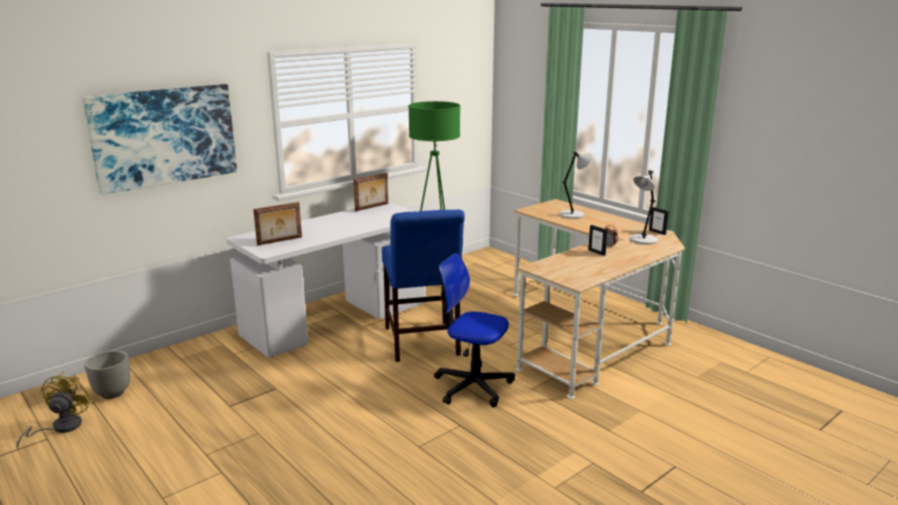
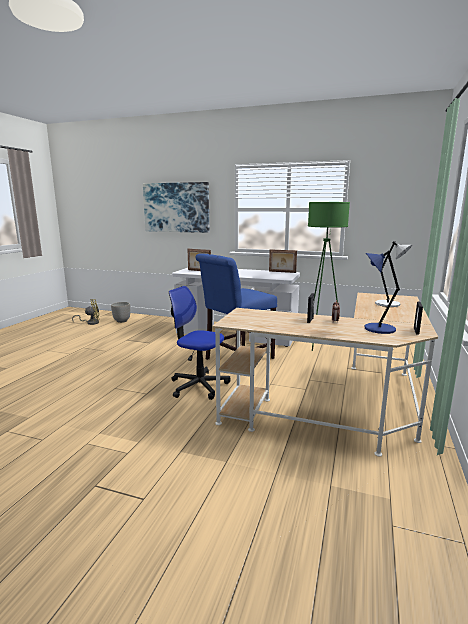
camera: 60 degrees right, 5 degrees down
office chair [434,253,515,407] -> office chair turned 60 degrees counterclockwise [169,286,230,400]
grey table lamp [630,170,658,244] -> blue table lamp [364,251,400,334]

